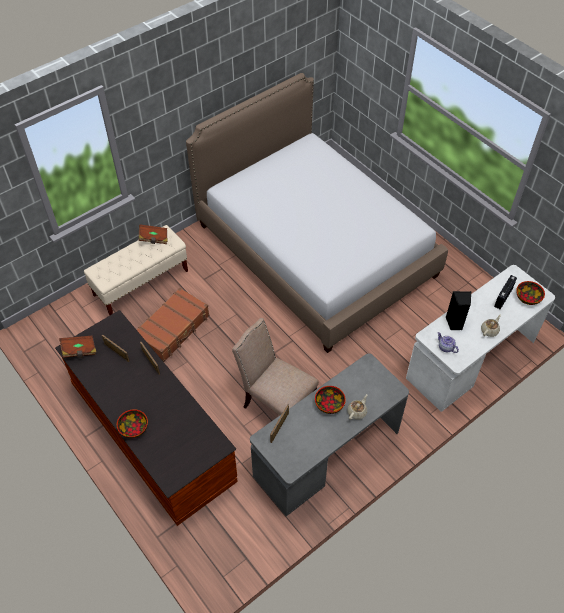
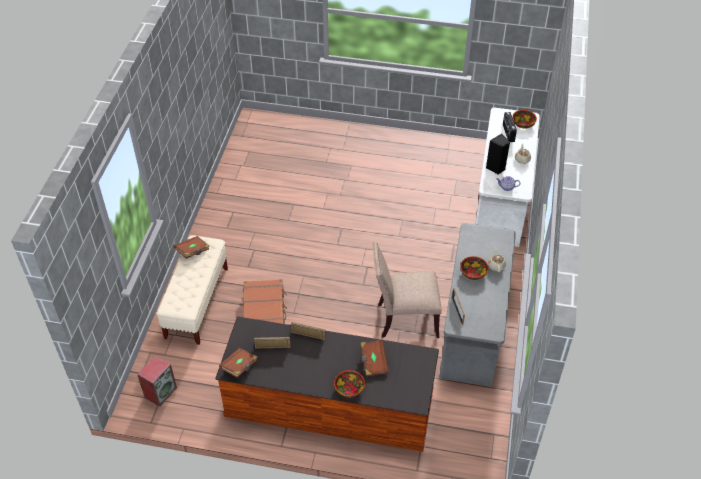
camera: 40 degrees left, 5 degrees down
bed [186,73,448,353] -> none
none -> speaker [137,355,177,407]
none -> brown book [361,340,389,376]

